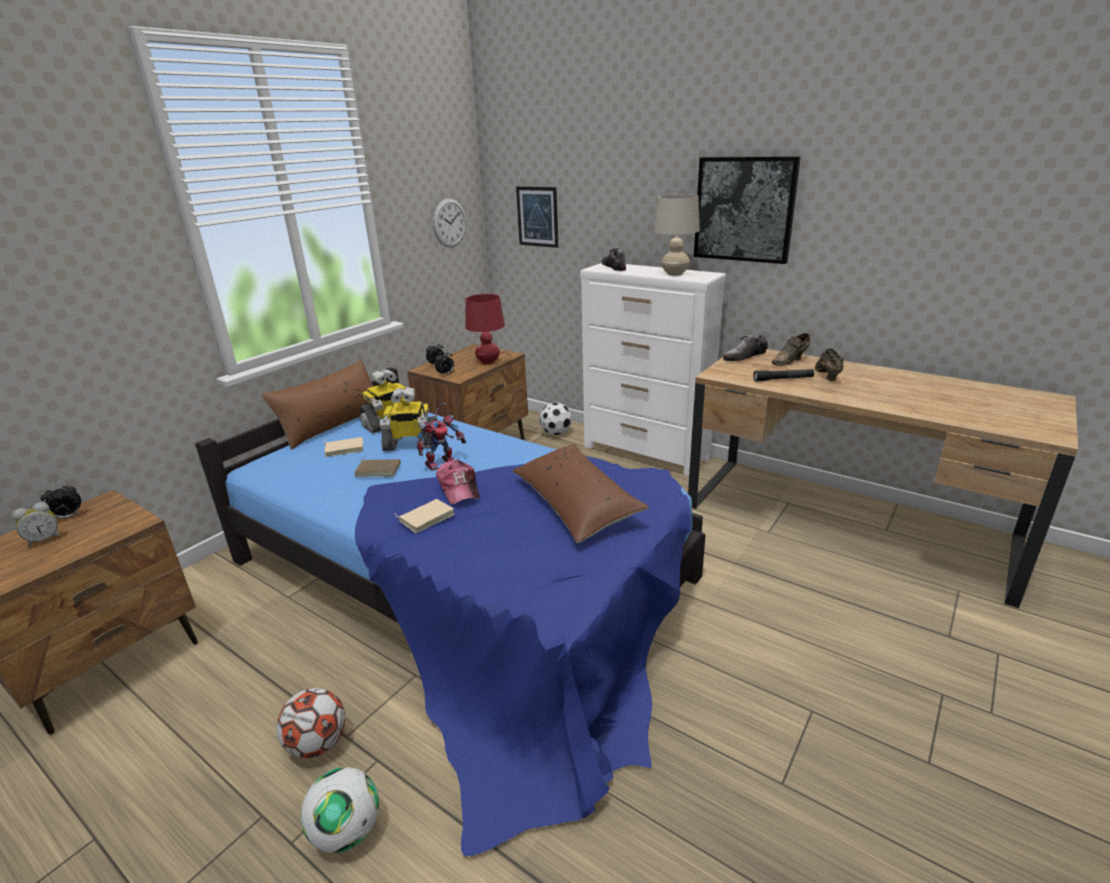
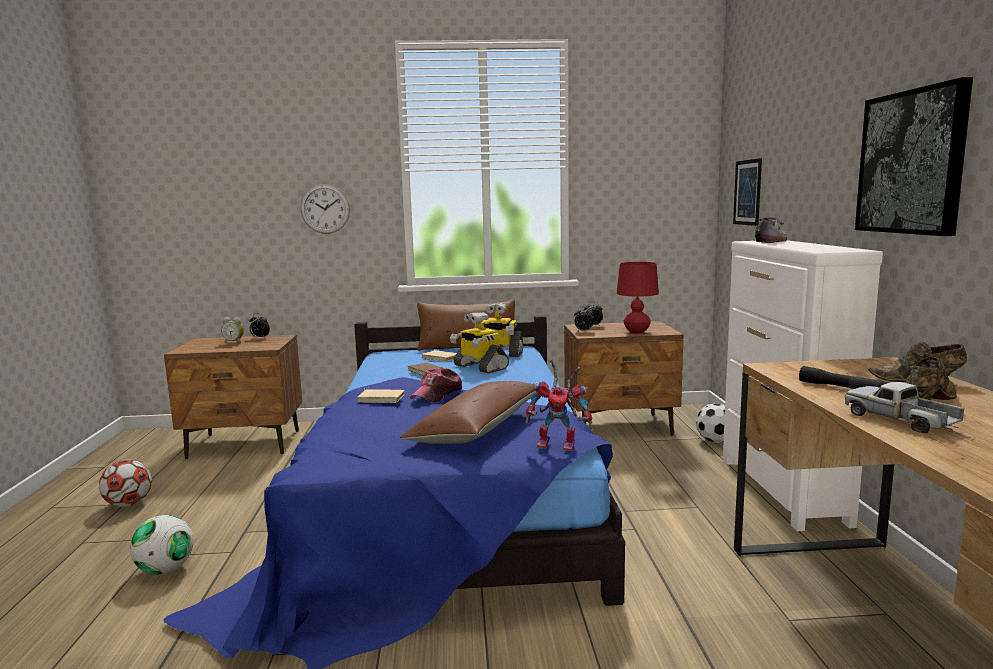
camera: 50 degrees right, 15 degrees down
football [277,688,345,758] -> football moved to [99,459,152,507]
toy robot [417,402,466,471] -> toy robot moved to [526,359,593,451]
wall clock [433,199,466,248] -> wall clock moved to [300,184,350,234]
beige table lamp [655,194,700,276] -> none
shoe [723,334,768,361] -> none
none -> toy truck [845,382,964,433]

